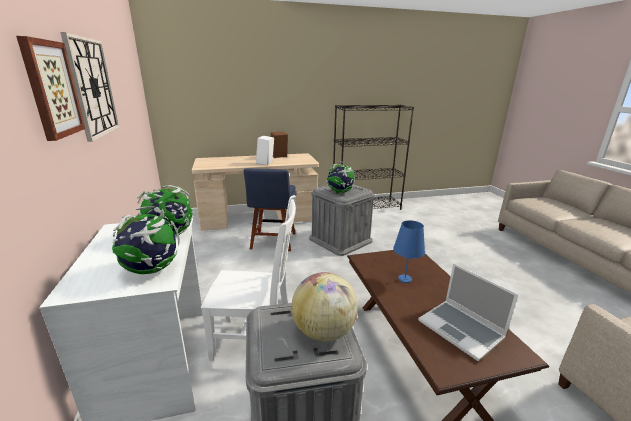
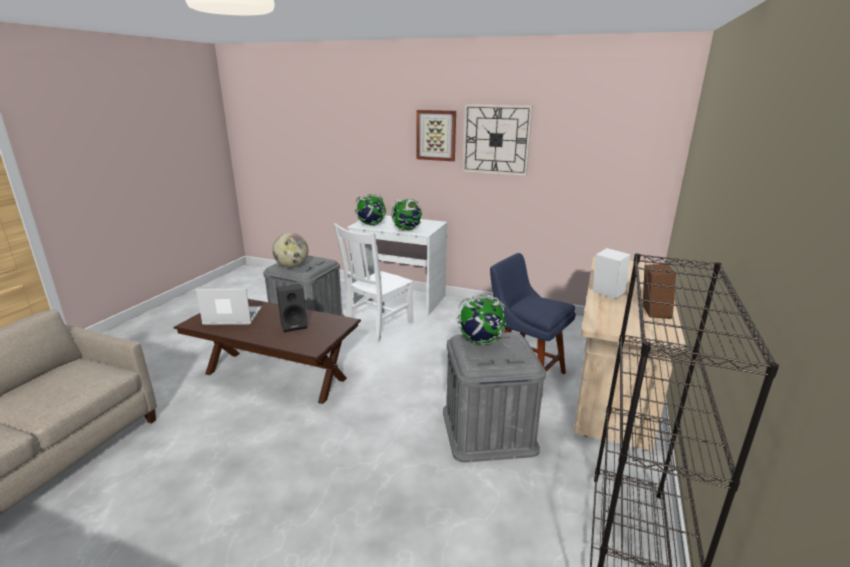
camera: 125 degrees right, 0 degrees up
blue table lamp [393,220,425,283] -> black speaker [276,284,308,332]

